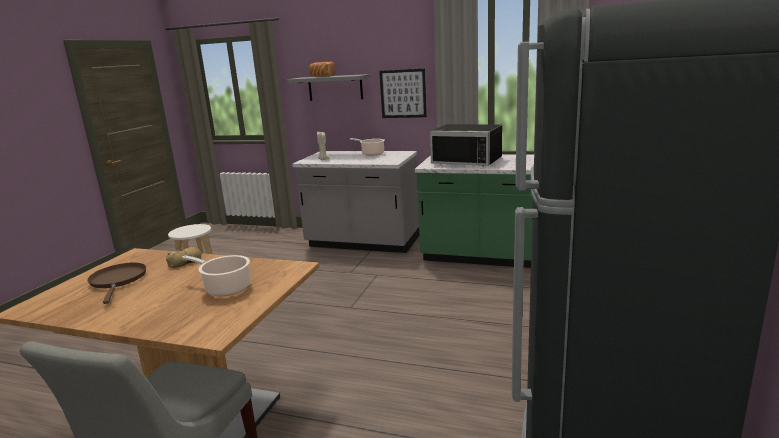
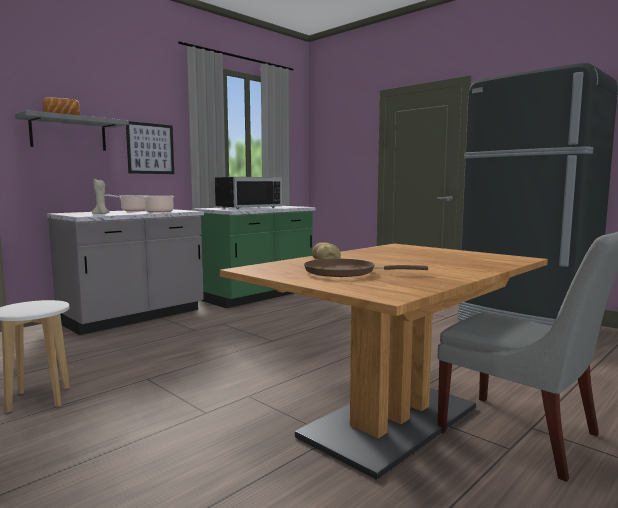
camera: 65 degrees left, 10 degrees down
cooking pot [182,255,250,296] -> cooking pot moved to [125,195,174,213]

